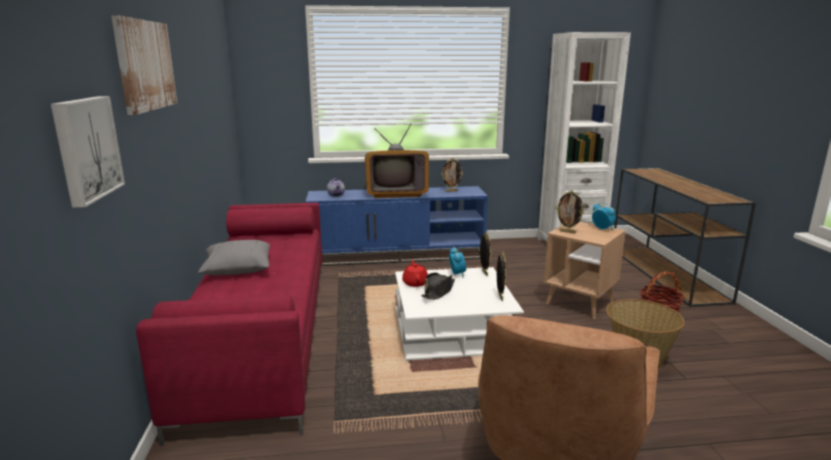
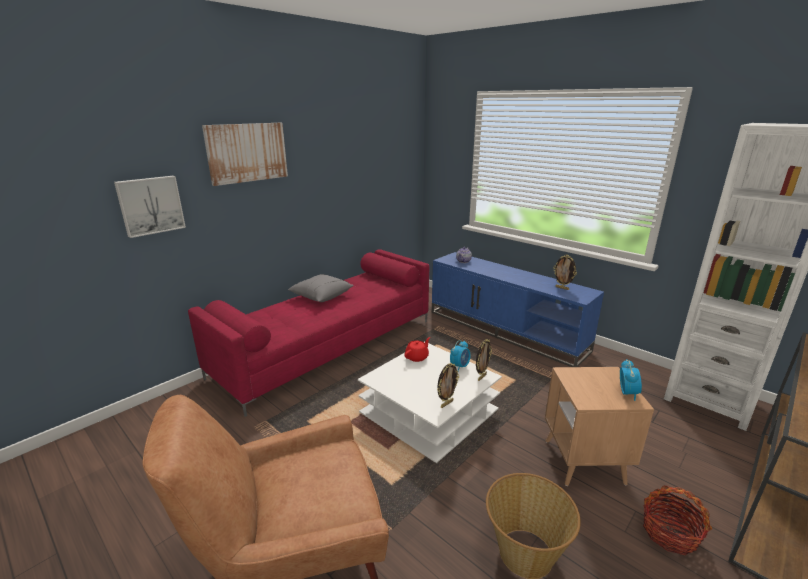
camera: 50 degrees right, 5 degrees up
television [365,124,429,198] -> none
black hat [421,272,455,300] -> none
picture frame [556,190,584,234] -> none

